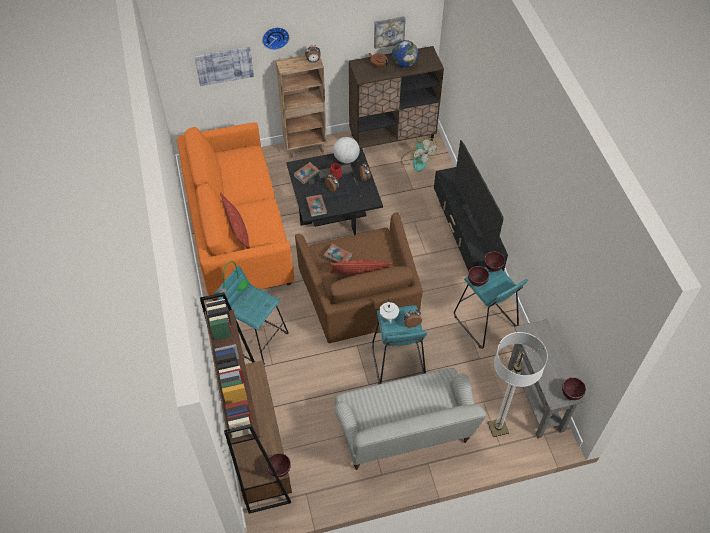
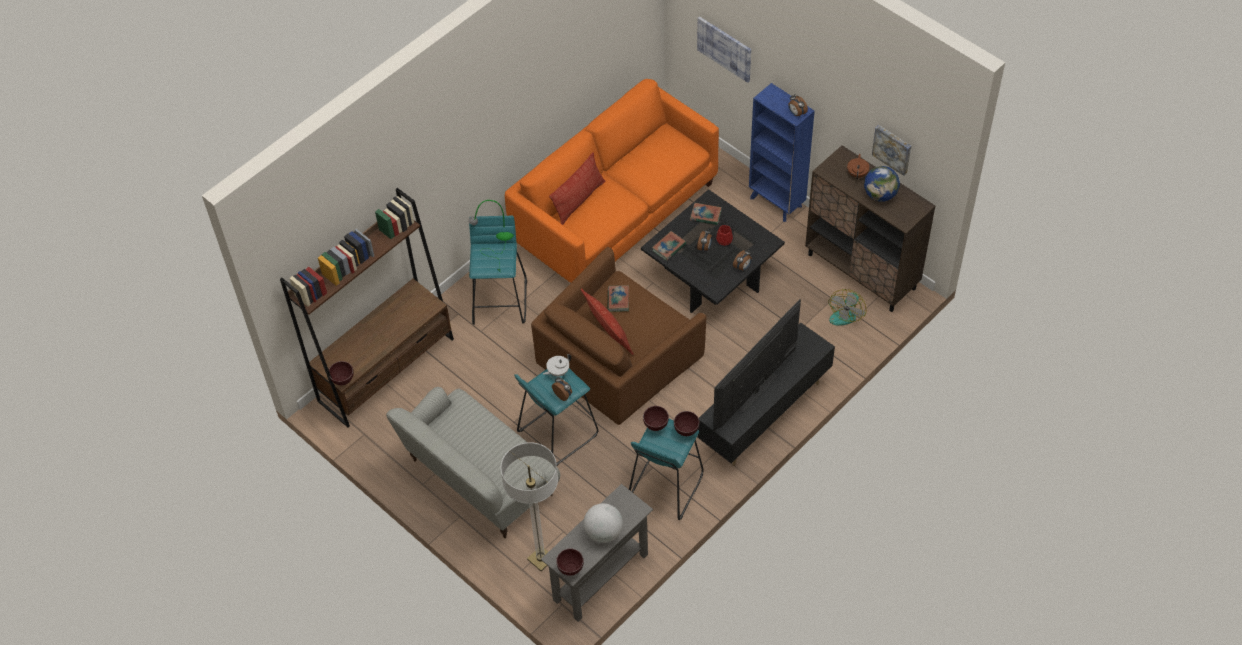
camera: 60 degrees right, 0 degrees up
wall clock [262,27,289,50] -> none
brown bookcase [276,55,327,159] -> blue bookcase [749,83,815,222]
globe [333,137,360,164] -> globe moved to [584,503,623,543]

